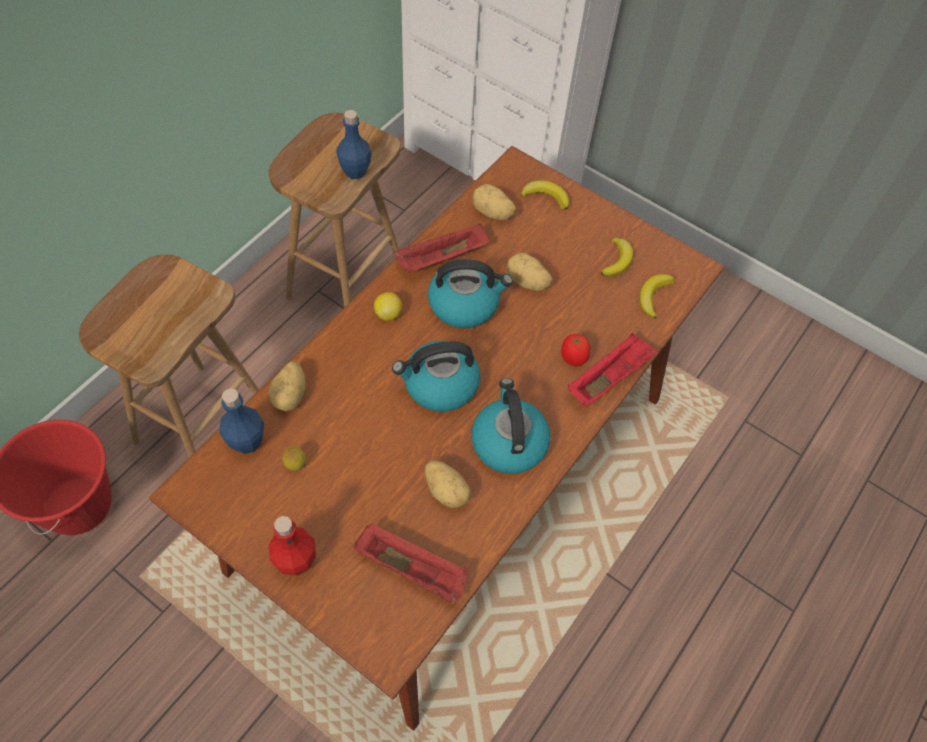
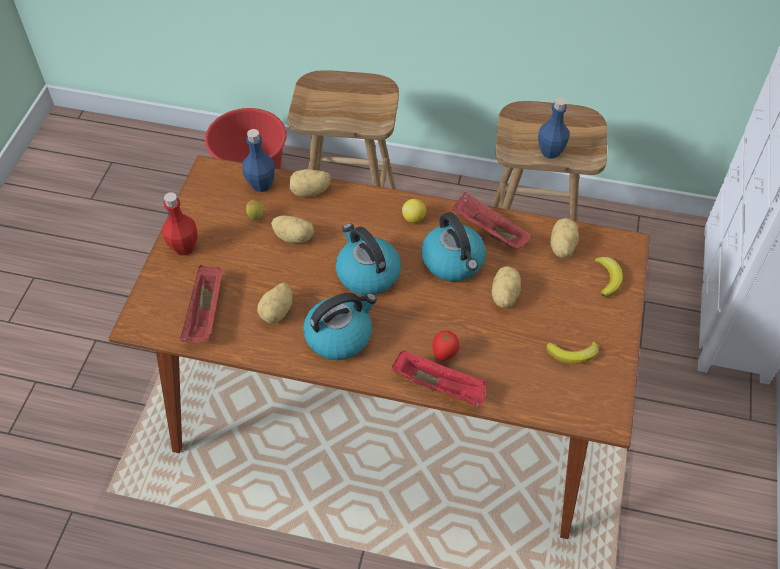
camera: 70 degrees right, 5 degrees down
banana [639,274,675,319] -> none
none -> potato [271,215,314,243]

